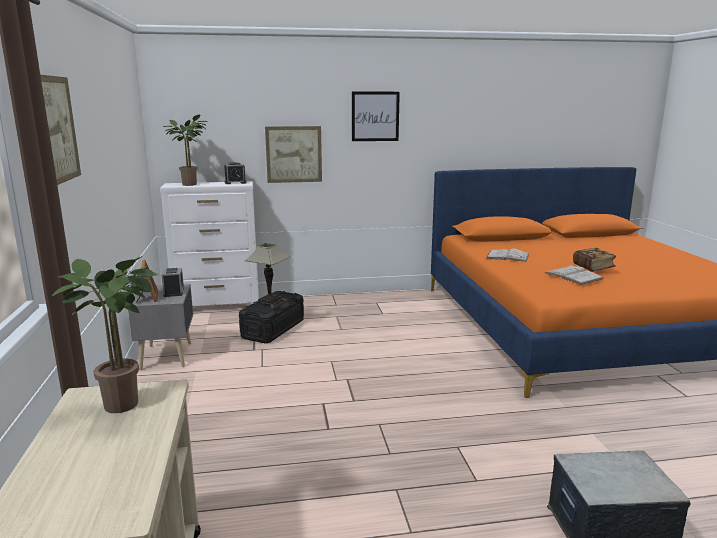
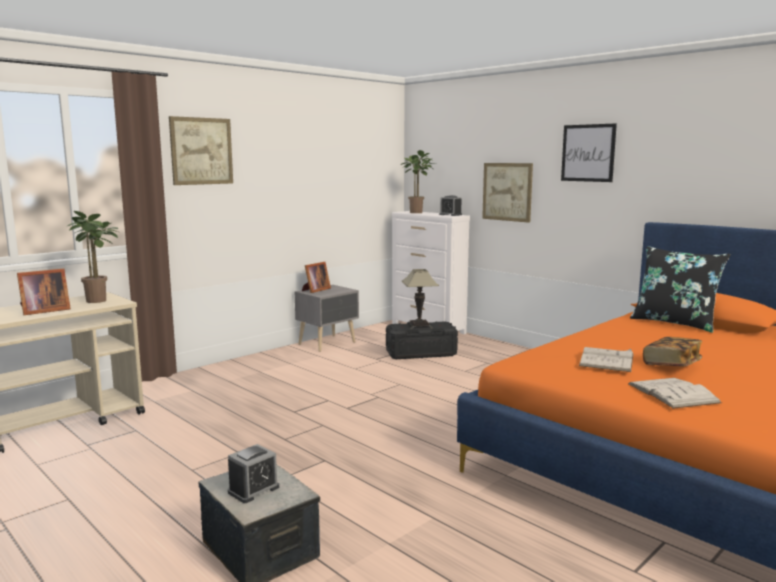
camera: 55 degrees right, 5 degrees down
alarm clock [161,268,184,297] -> alarm clock moved to [228,444,279,503]
white book [486,248,529,262] -> white book moved to [628,378,722,409]
none -> picture frame [17,269,71,315]
none -> black pillow [630,246,731,333]

